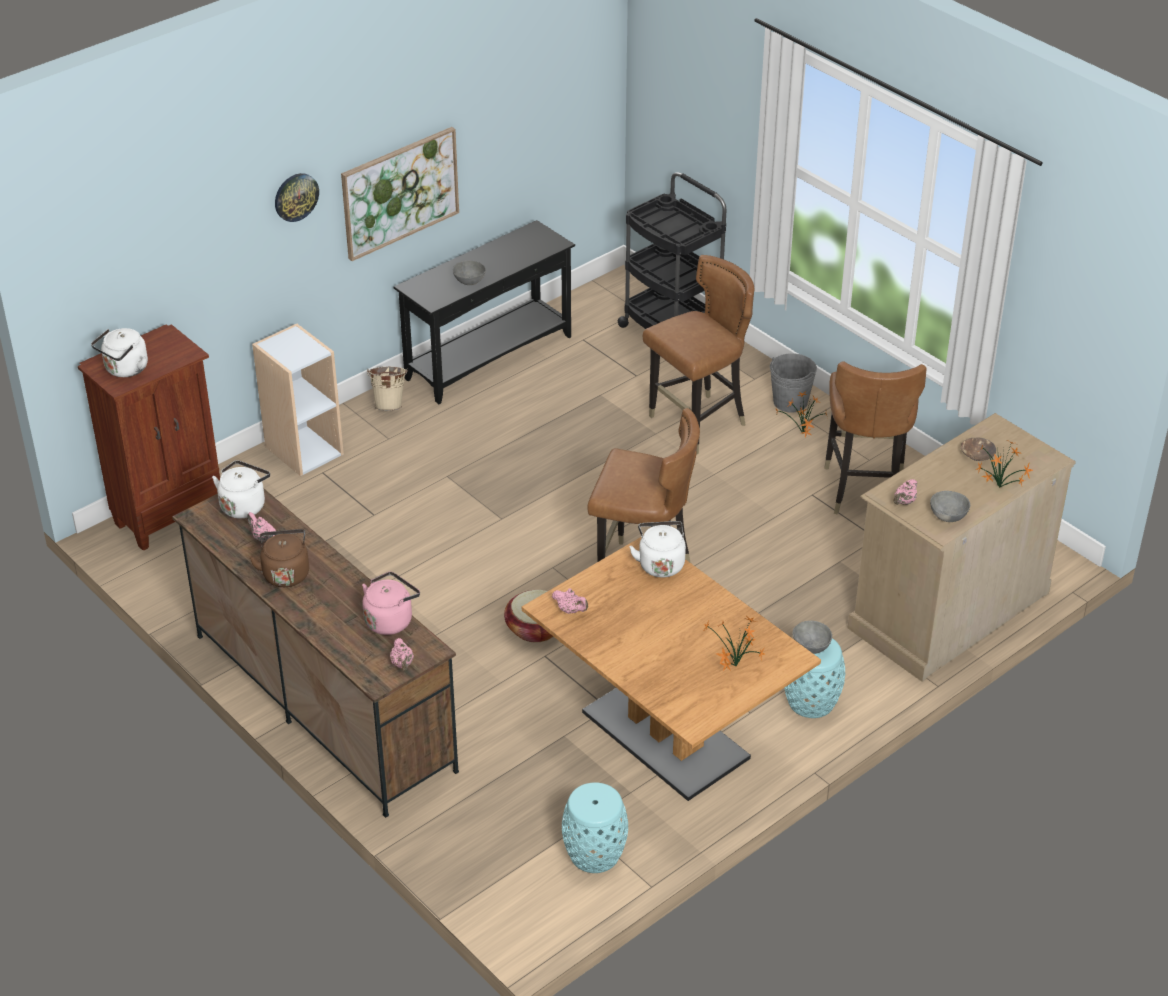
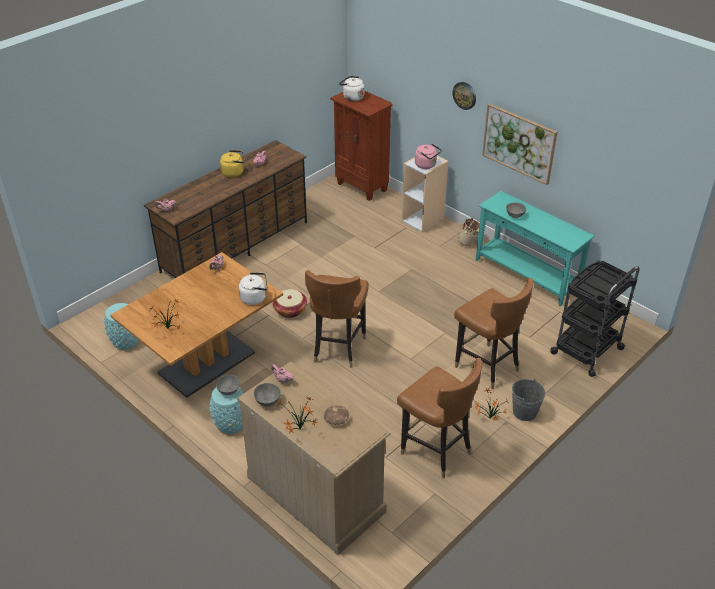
camera: 85 degrees right, 0 degrees up
white kettle [212,460,270,518] -> none
brown kettle [249,529,309,587] -> yellow kettle [220,150,245,178]
pink kettle [362,572,420,635] -> pink kettle moved to [415,144,442,169]
black console table [393,220,575,404] -> turquoise console table [475,191,594,307]
brown chair [824,361,927,514] -> brown chair turned 135 degrees counterclockwise [397,358,482,478]

